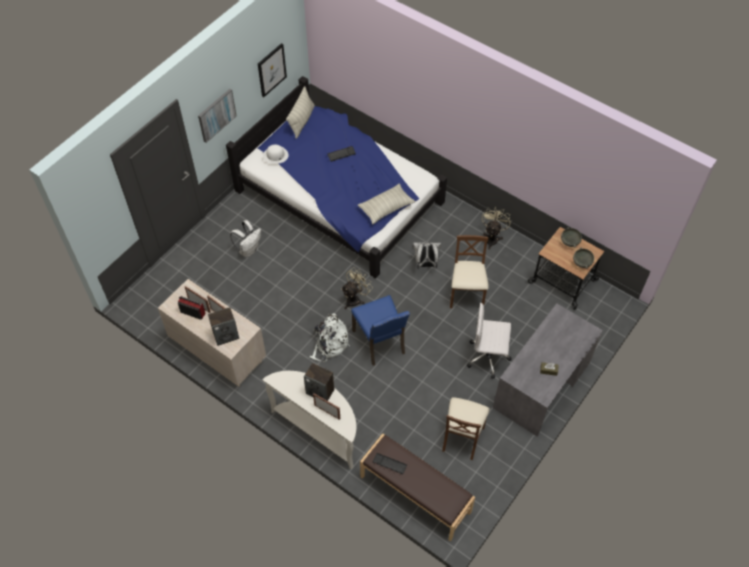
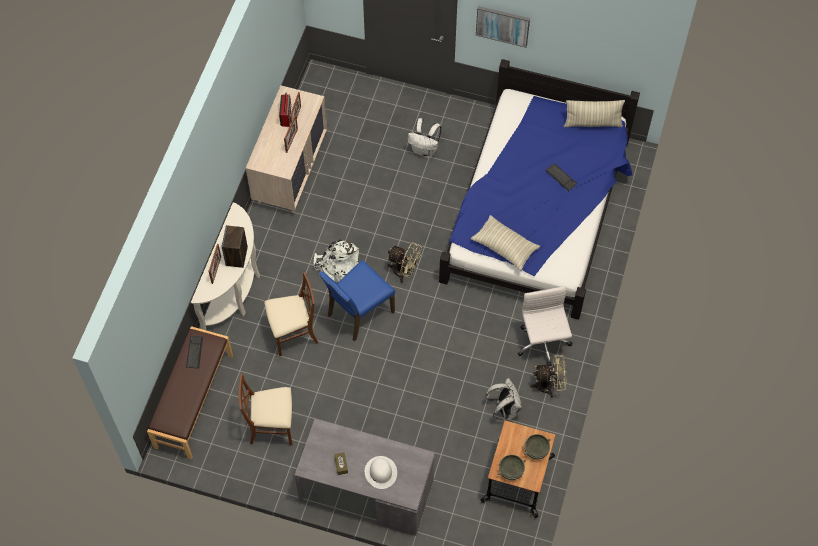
camera: 70 degrees right, 5 degrees up
speaker [208,307,239,346] -> none
picture [258,43,287,97] -> none
white hat [263,145,289,164] -> white hat moved to [365,456,397,489]
white backpack [413,242,441,268] -> white backpack moved to [485,378,522,420]
brown chair [450,235,489,308] -> brown chair moved to [264,272,318,356]
white office chair [467,303,512,379] -> white office chair moved to [518,286,572,366]

